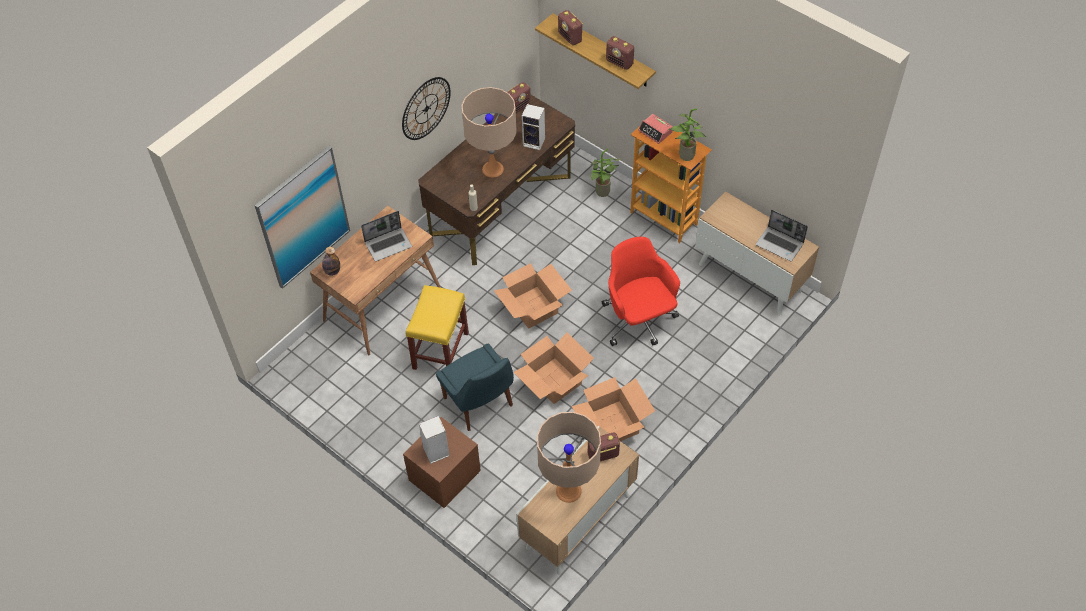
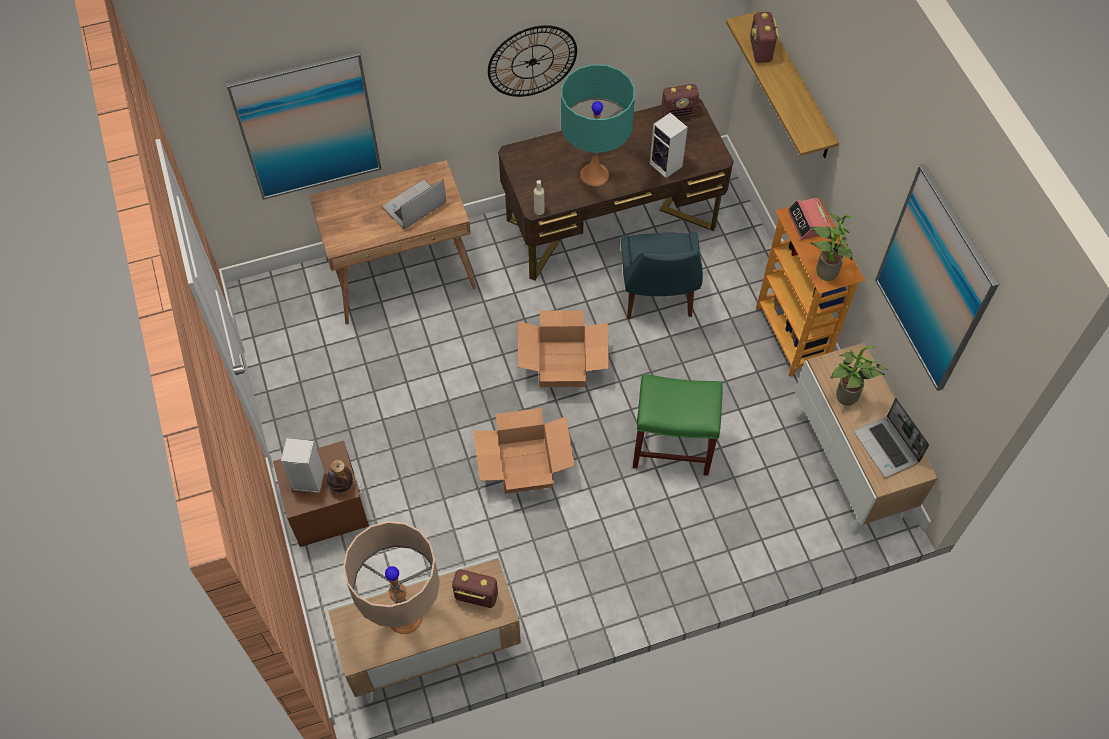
camera: 30 degrees right, 5 degrees up
bottle [322,247,340,276] -> bottle moved to [327,459,353,493]
laptop [361,211,412,261] -> laptop turned 135 degrees clockwise [383,179,446,229]
yellow stool [406,285,469,370] -> none
blue chair [436,343,514,431] -> blue chair moved to [621,233,703,319]
beige table lamp [462,87,517,178] -> turquoise table lamp [561,64,635,186]
cardboard box [571,377,655,441] -> none
potted plant [591,149,620,197] -> potted plant moved to [830,346,888,406]
red office chair [602,237,680,346] -> green stool [633,374,722,476]
radio [606,36,634,70] -> none
none -> picture [875,164,999,391]

